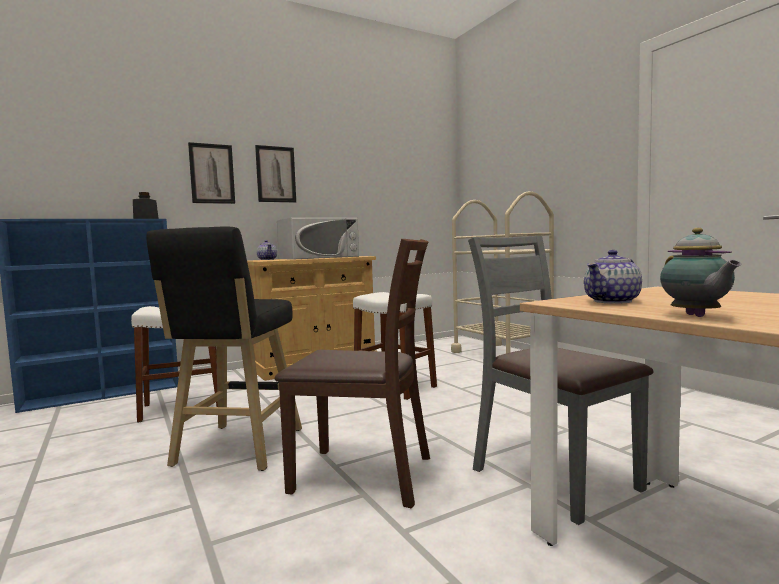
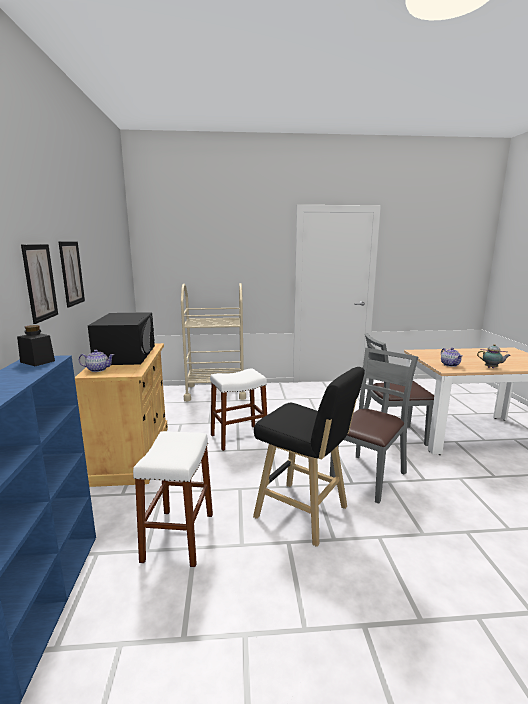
camera: 65 degrees left, 10 degrees up
brown chair [275,239,430,508] -> grey chair [329,348,419,504]
white microwave [277,218,359,260] -> black microwave [88,312,155,365]

